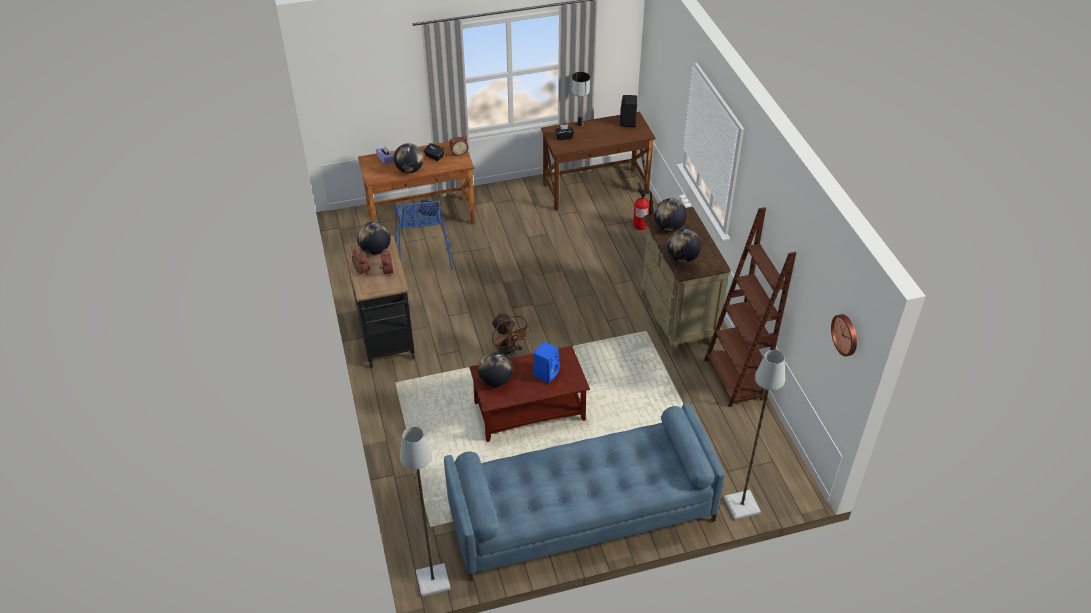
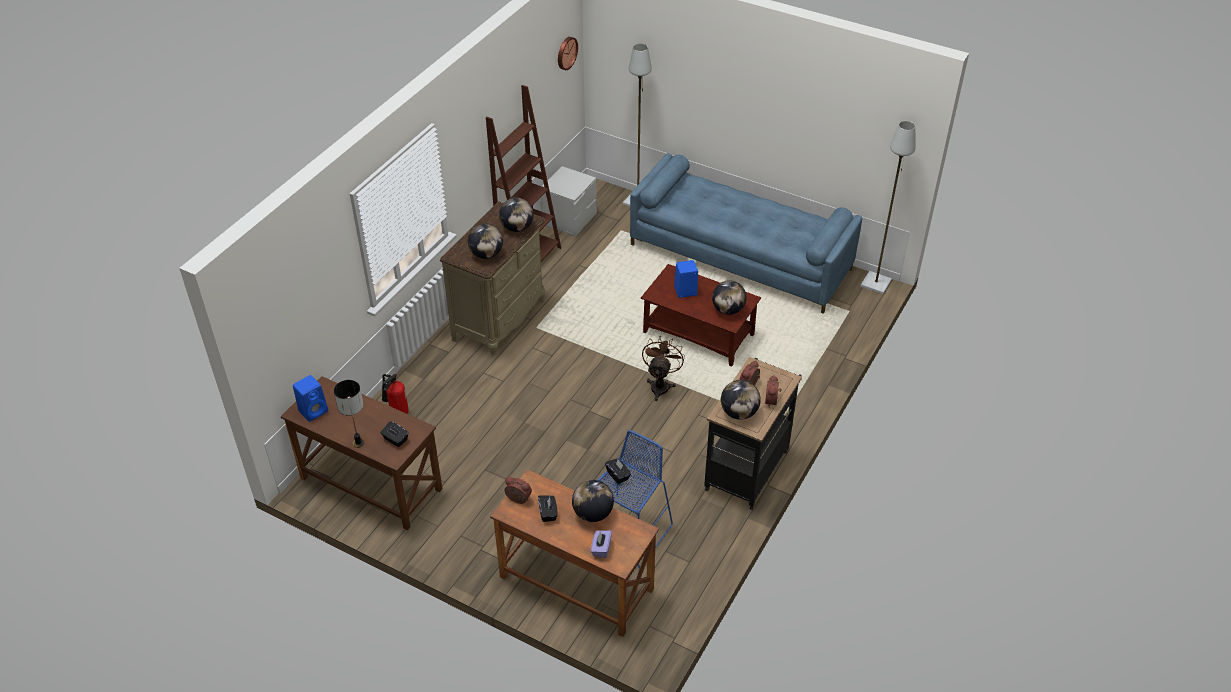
camera: 135 degrees left, 0 degrees up
black speaker [620,95,637,127] -> blue speaker [293,375,328,422]
none -> white nightstand [540,166,597,236]

